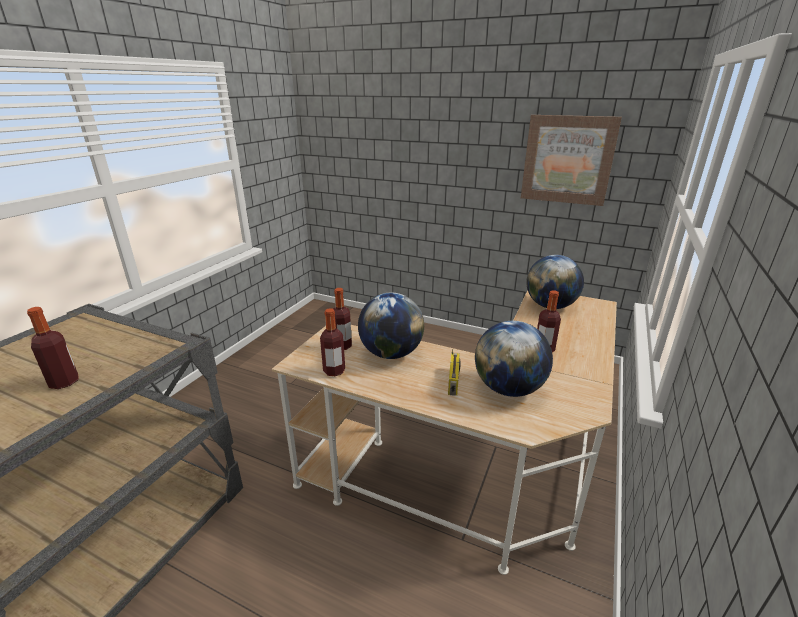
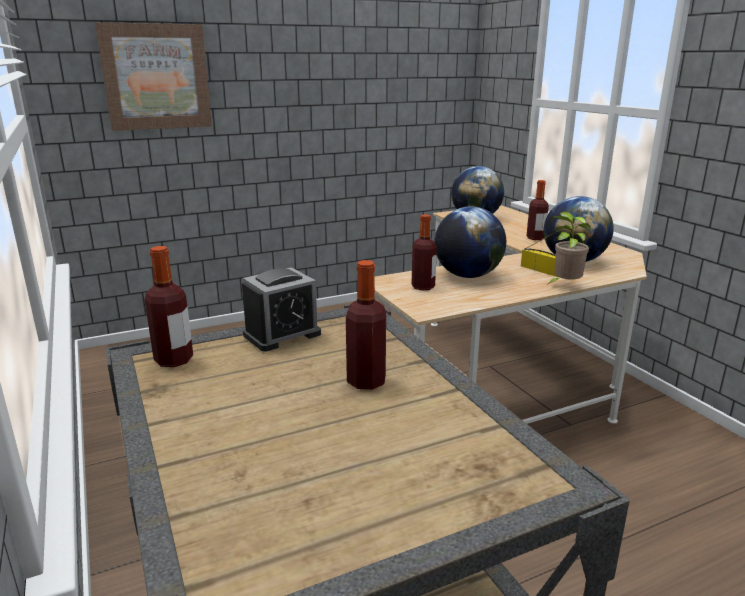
camera: 50 degrees left, 5 degrees down
bottle [320,308,345,376] -> bottle moved to [145,246,193,367]
picture [521,115,622,206] -> picture moved to [95,22,212,131]
none -> alarm clock [242,267,321,352]
none -> potted plant [548,212,591,284]

